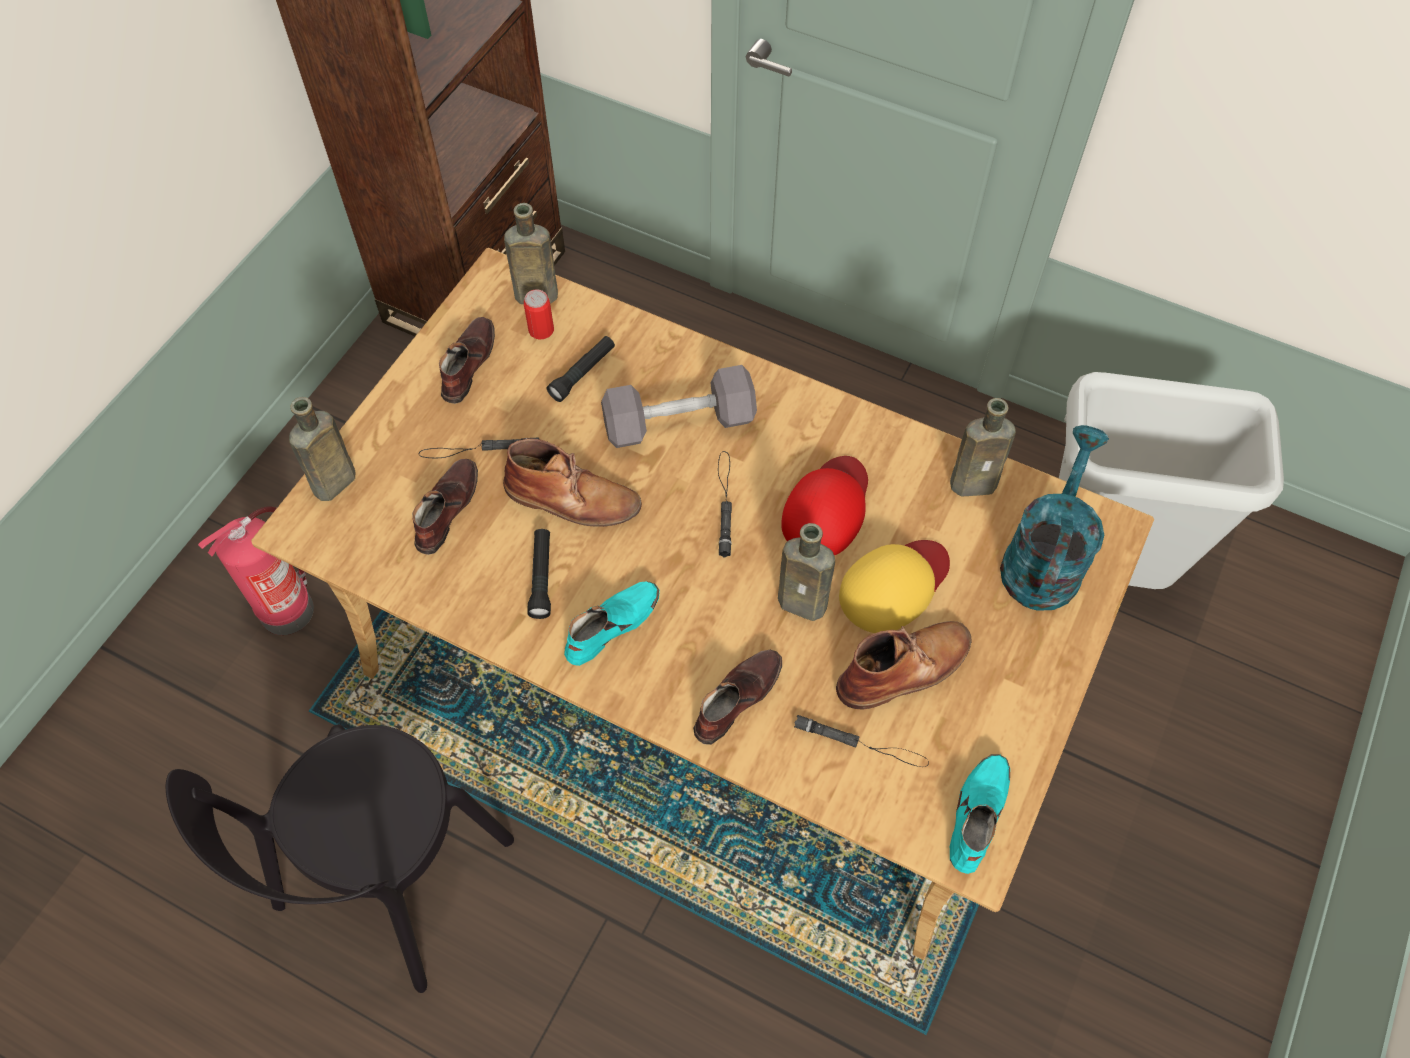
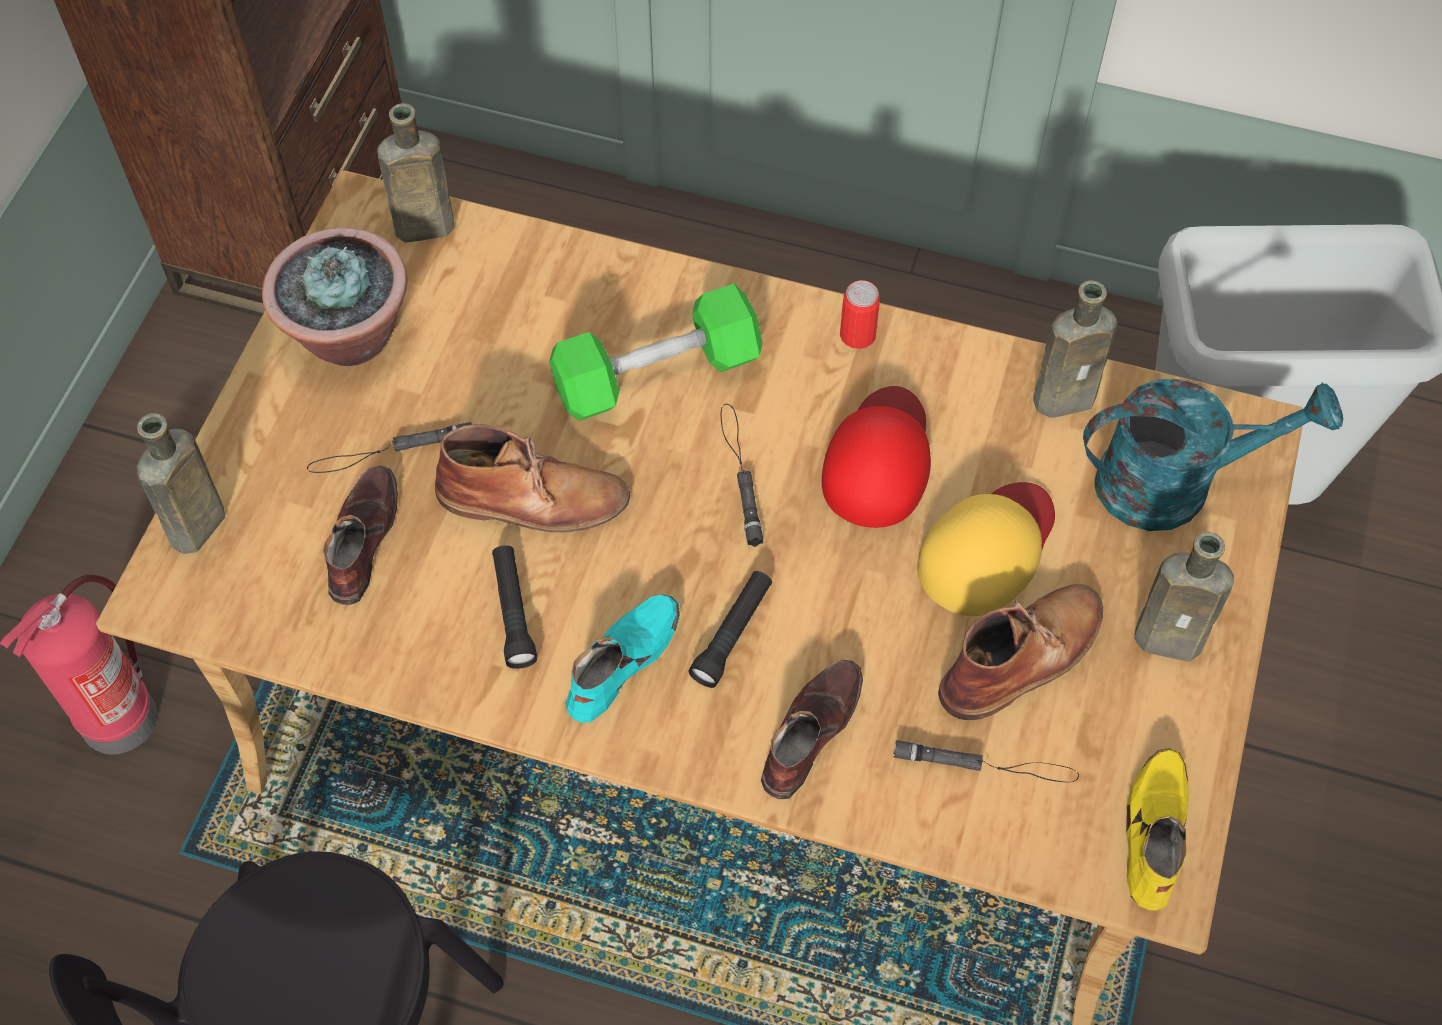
camera: 10 degrees left, 0 degrees up
brown shoe [439,317,495,404] -> potted plant [262,227,408,366]
can [524,289,554,339] -> can moved to [840,280,880,349]
black flashlight [547,336,615,402] -> black flashlight moved to [688,571,772,688]
grey dumbbell [601,365,757,448] -> green dumbbell [549,284,763,421]
brown bottle [778,523,835,621] -> brown bottle moved to [1134,532,1234,661]
turquoise shoe [950,754,1010,874] -> yellow shoe [1126,748,1189,911]
turquoise watering can [1000,425,1109,611] -> turquoise watering can turned 75 degrees clockwise [1083,379,1343,531]

